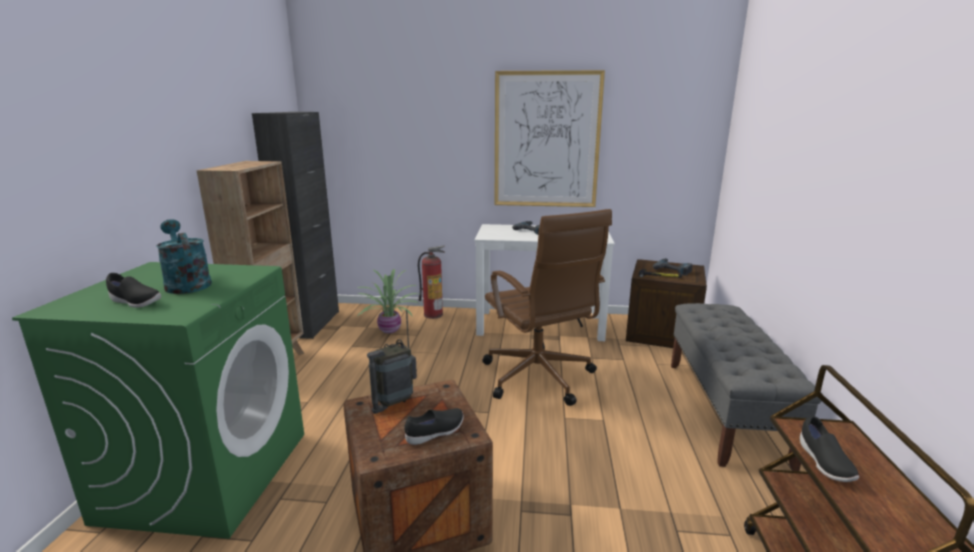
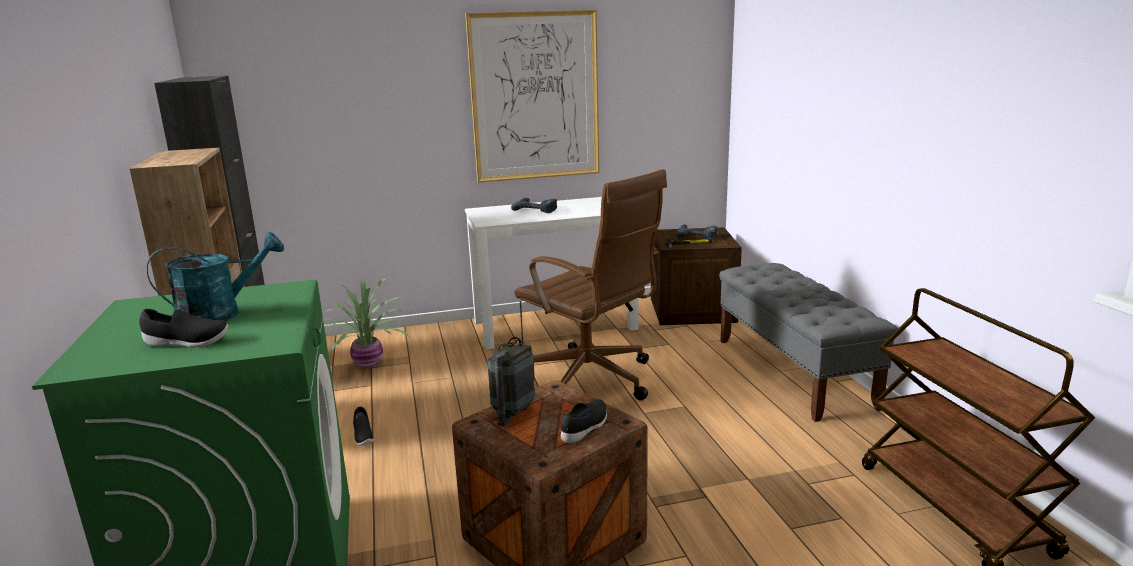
camera: 20 degrees left, 0 degrees up
turquoise watering can [156,219,212,294] -> turquoise watering can turned 120 degrees clockwise [147,232,284,321]
fire extinguisher [418,245,445,319] -> none
black shoe [800,416,859,482] -> black shoe moved to [353,407,374,446]

